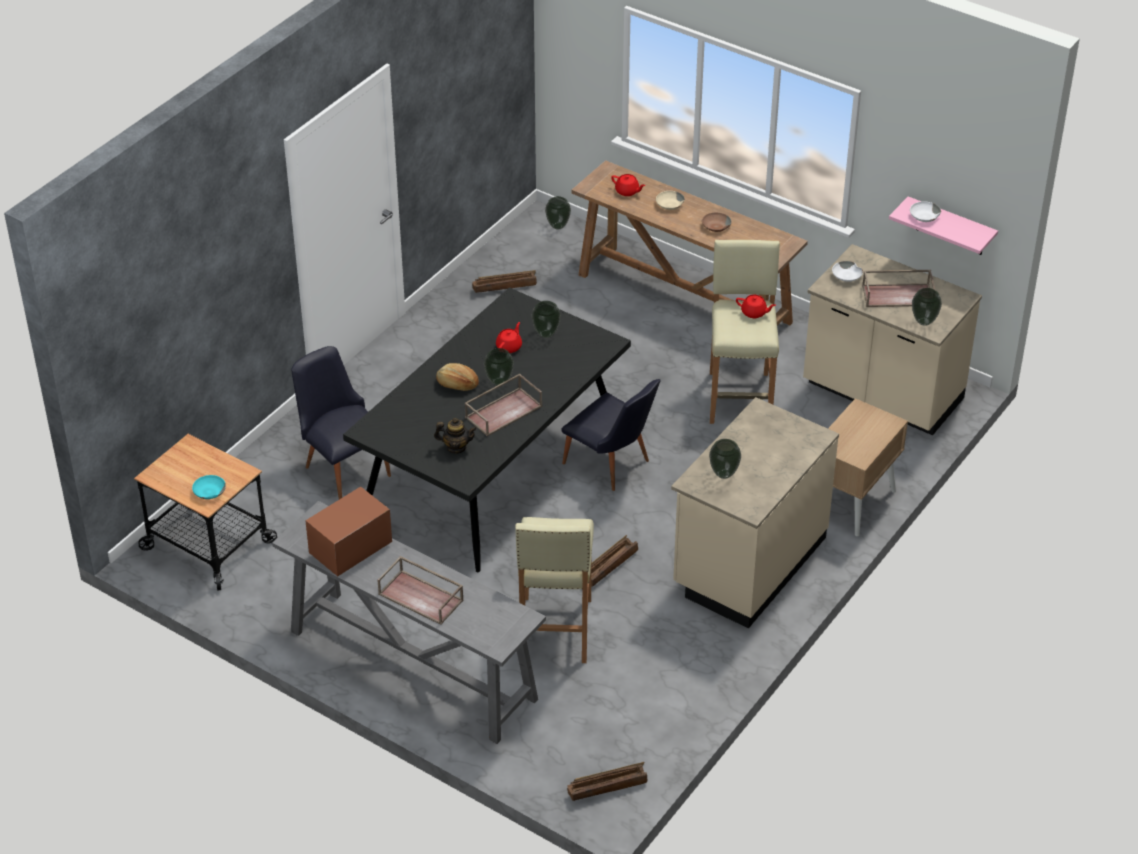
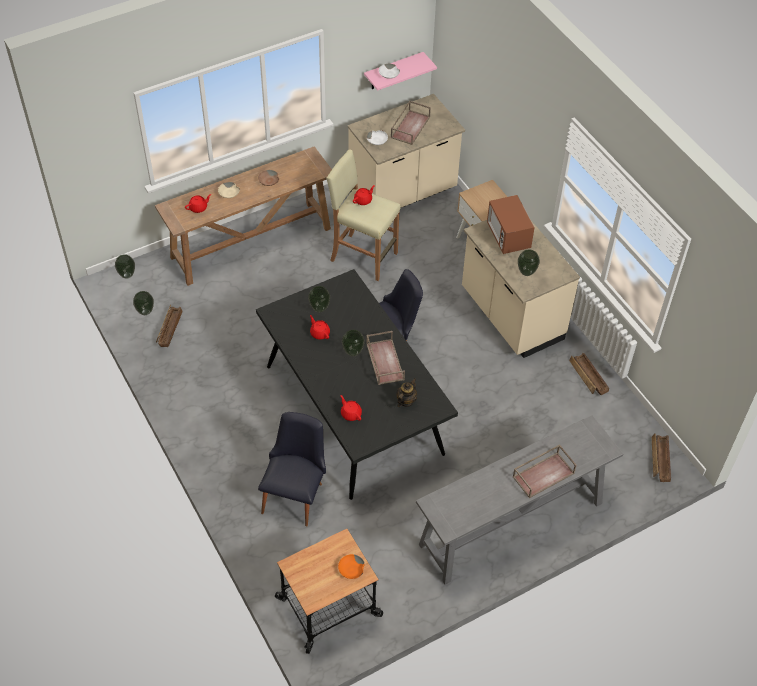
camera: 65 degrees left, 10 degrees up
turquoise bowl [192,475,226,499] -> orange bowl [338,554,365,579]
black chair [291,346,391,499] -> black chair turned 120 degrees clockwise [258,412,326,527]
microwave [305,487,392,576] -> microwave moved to [487,195,535,254]
bread [436,363,479,391] -> none
beige stool [515,517,594,663] -> none
crate [591,535,638,586] -> crate moved to [569,353,609,395]
vase [912,288,942,326] -> vase moved to [133,291,154,315]
none -> red teapot [340,395,362,421]

